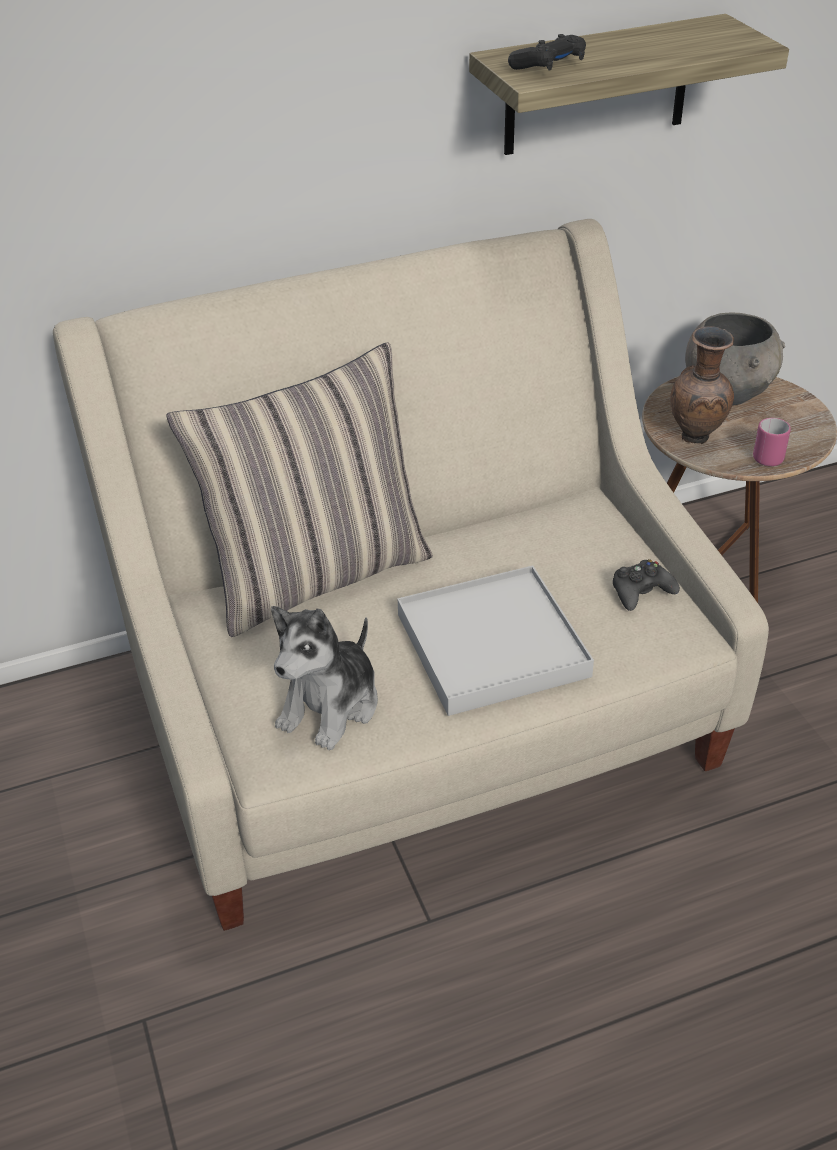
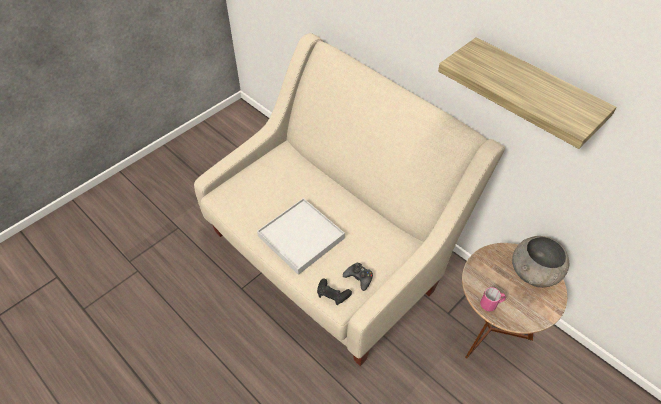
camera: 65 degrees right, 10 degrees up
pillow [166,342,433,637] -> none
plush toy [271,606,378,750] -> none
black game controller [508,34,586,71] -> black game controller moved to [317,278,352,305]
brown vase [670,326,734,444] -> none

